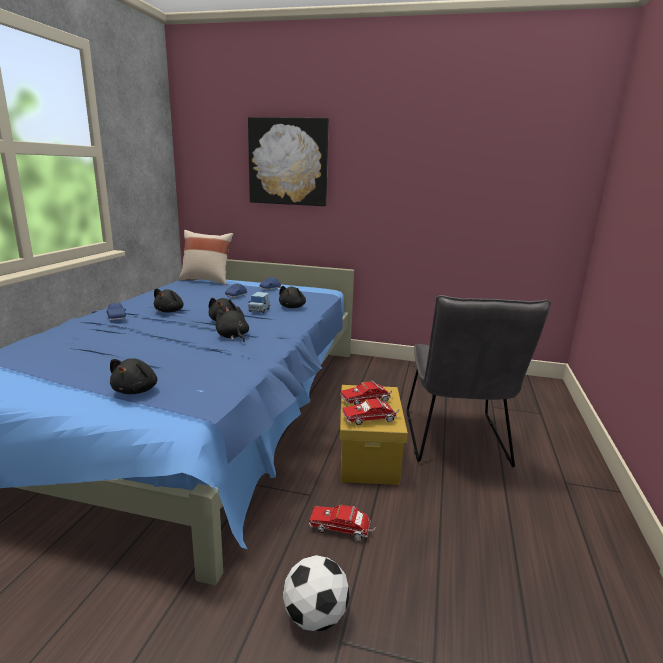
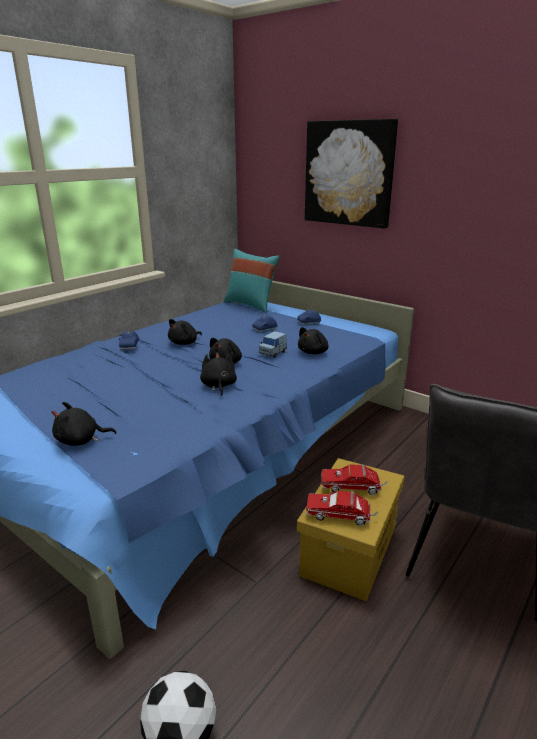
camera: 25 degrees right, 5 degrees up
black plush toy [110,358,157,394] -> black plush toy turned 45 degrees clockwise [51,402,116,446]
beige pillow [179,230,233,285] -> turquoise pillow [224,249,280,313]
toy truck [309,505,376,541] -> none

